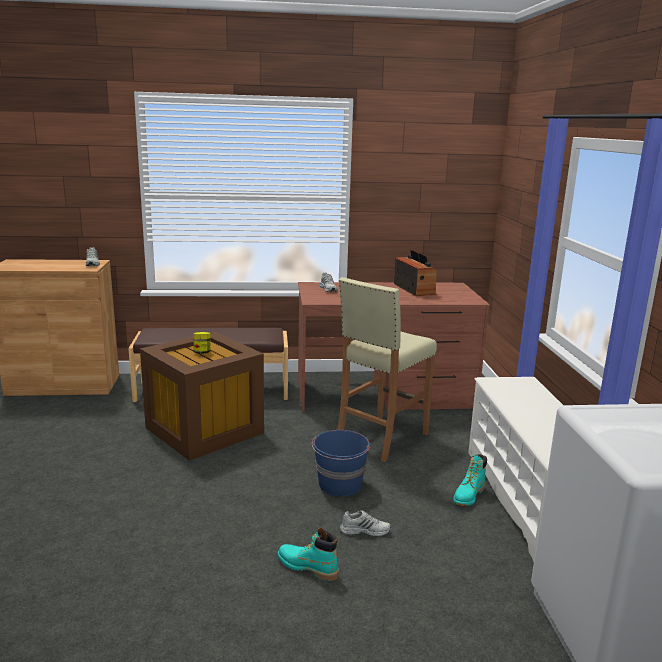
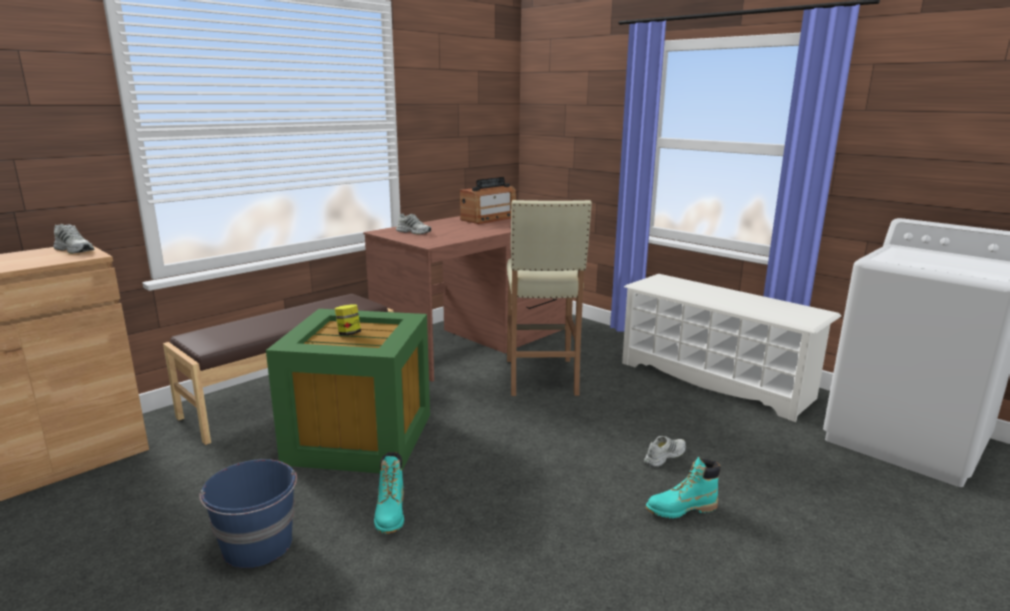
camera: 40 degrees left, 0 degrees up
brown storage box [140,332,264,461] -> green storage box [266,309,430,473]
blue bucket [312,430,370,497] -> blue bucket moved to [199,459,297,568]
radio [394,250,436,296] -> radio turned 105 degrees clockwise [460,177,516,224]
turquoise boot [453,454,487,506] -> turquoise boot moved to [374,452,404,534]

